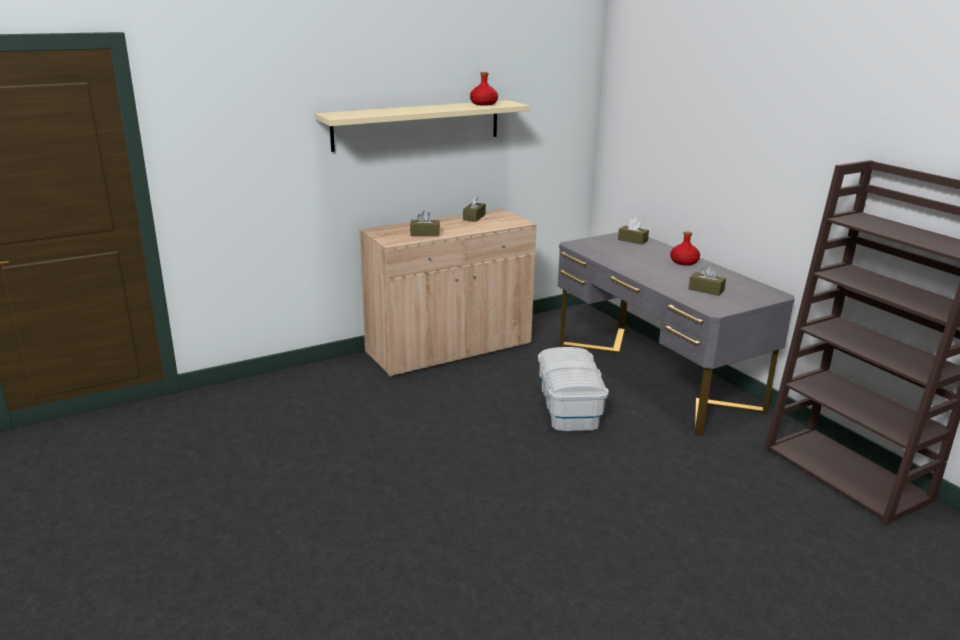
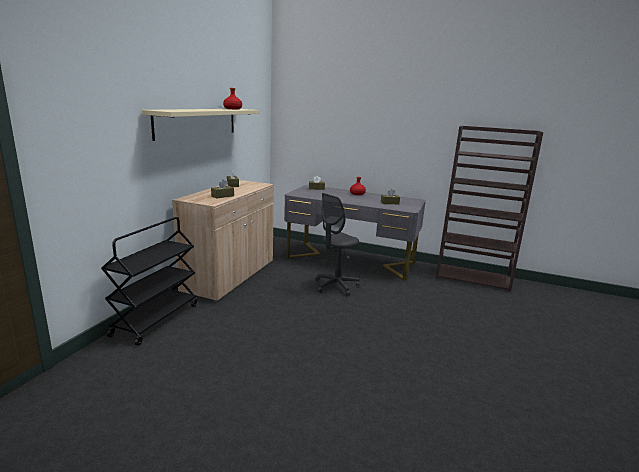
camera: 40 degrees left, 5 degrees down
white storage box [538,347,609,431] -> grey office chair [315,193,360,296]
none -> black cart [101,217,197,346]

